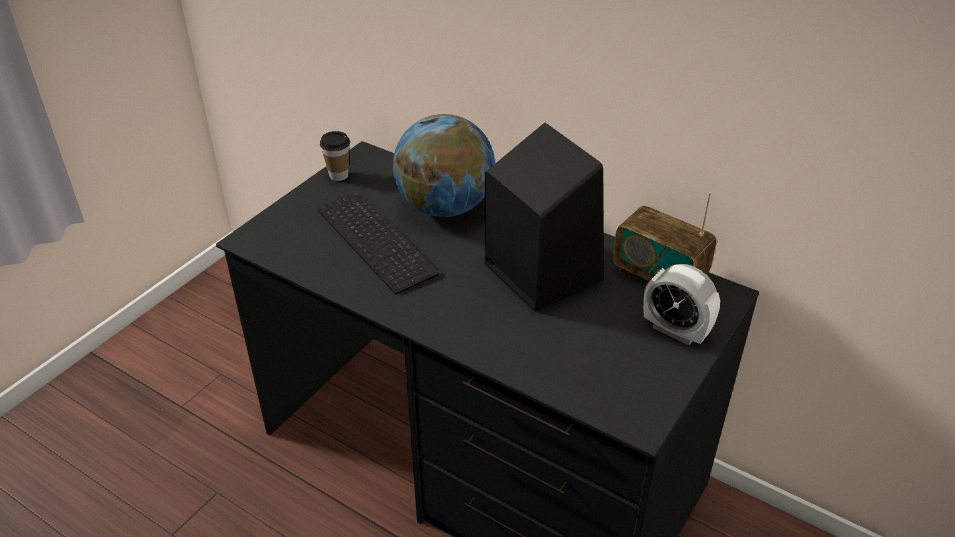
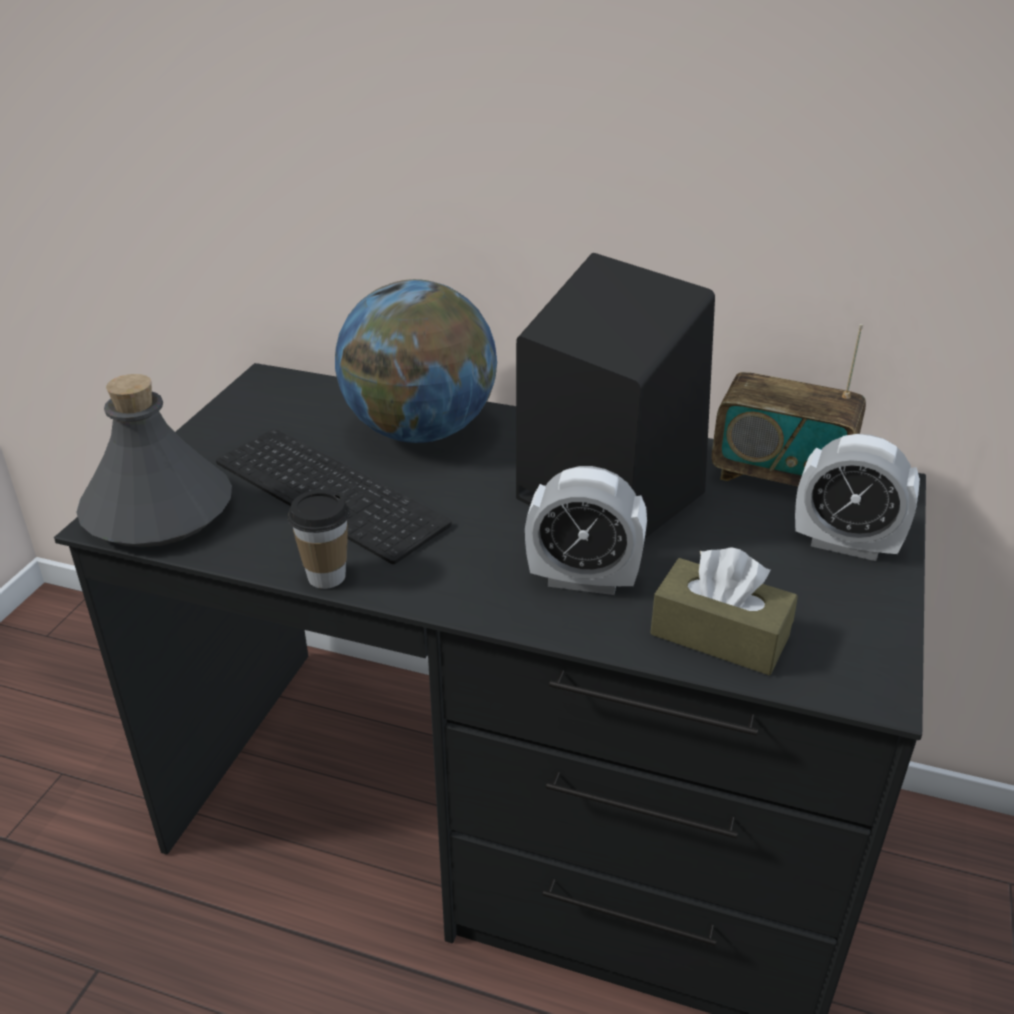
camera: 15 degrees left, 5 degrees down
cup [320,131,350,181] -> cup moved to [288,490,350,589]
none -> grey bottle [76,374,232,548]
none -> alarm clock [525,466,647,595]
none -> brown tissue box [650,547,798,675]

